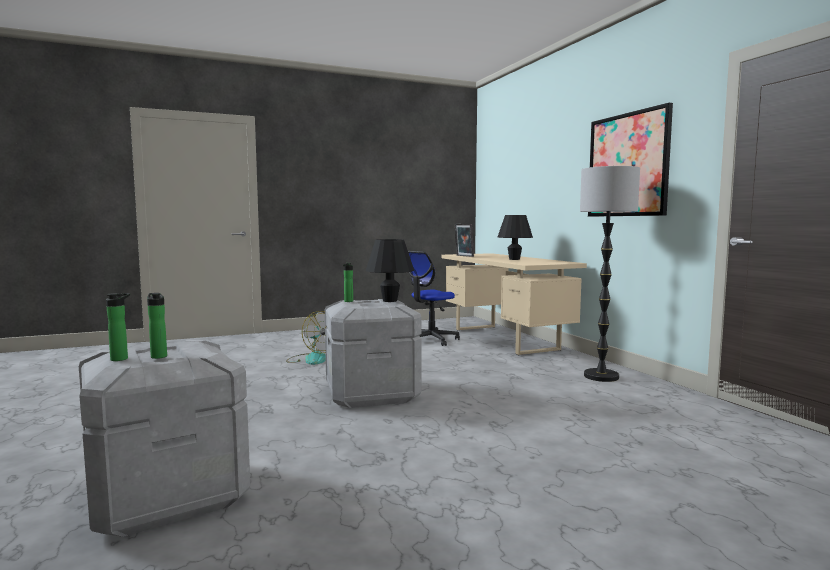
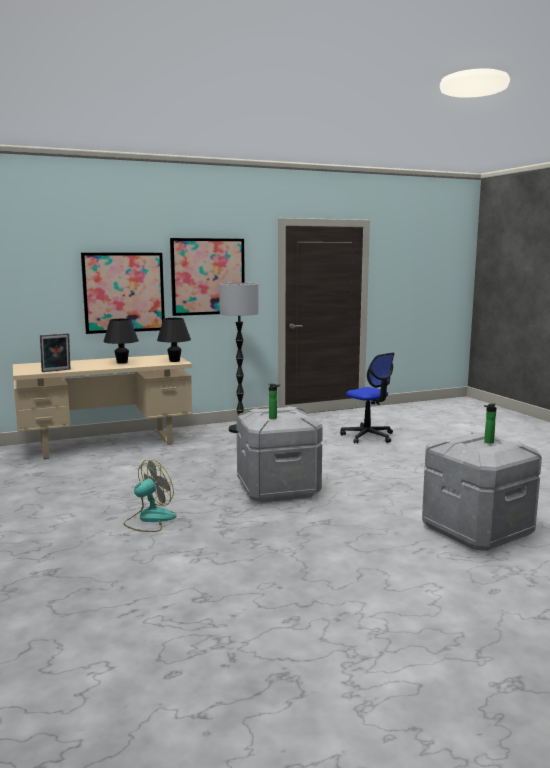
camera: 90 degrees left, 5 degrees up
bottle [106,293,130,361] -> none
black table lamp [366,239,414,302] -> black table lamp moved to [157,318,191,362]
office chair [408,251,460,346] -> office chair moved to [340,353,394,444]
none -> picture [81,253,165,334]

